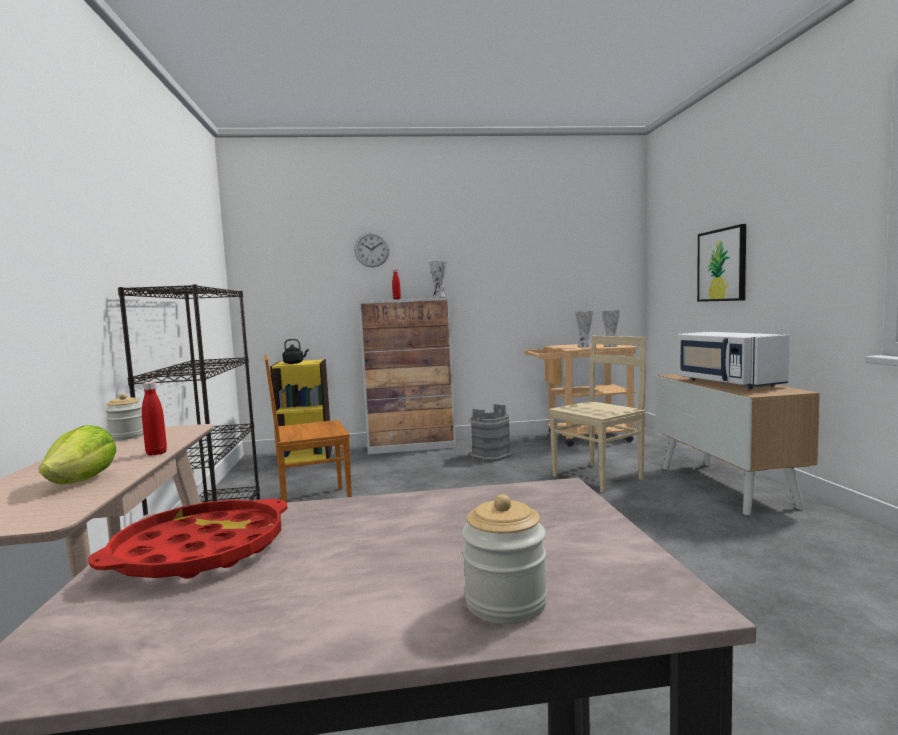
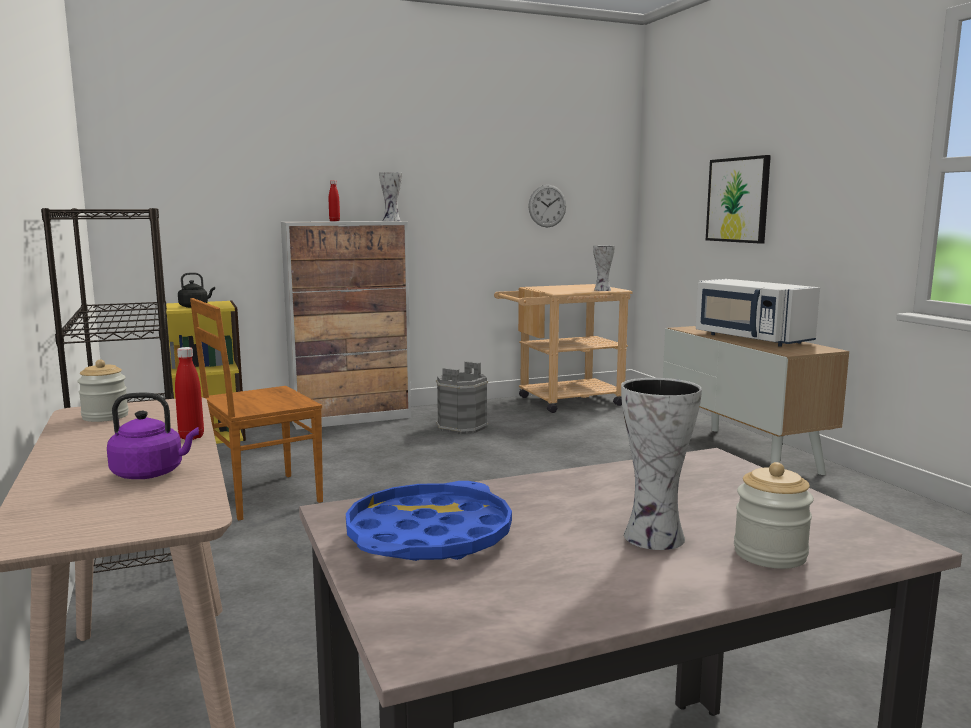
camera: 15 degrees left, 5 degrees up
lettuce [39,425,117,484] -> purple kettle [107,393,199,479]
red tray [88,499,288,579] -> blue tray [346,481,512,561]
wall clock [354,232,390,267] -> wall clock moved to [528,185,566,227]
beige chair [549,336,646,493] -> none
vase [576,311,593,347] -> vase moved to [621,378,702,550]

